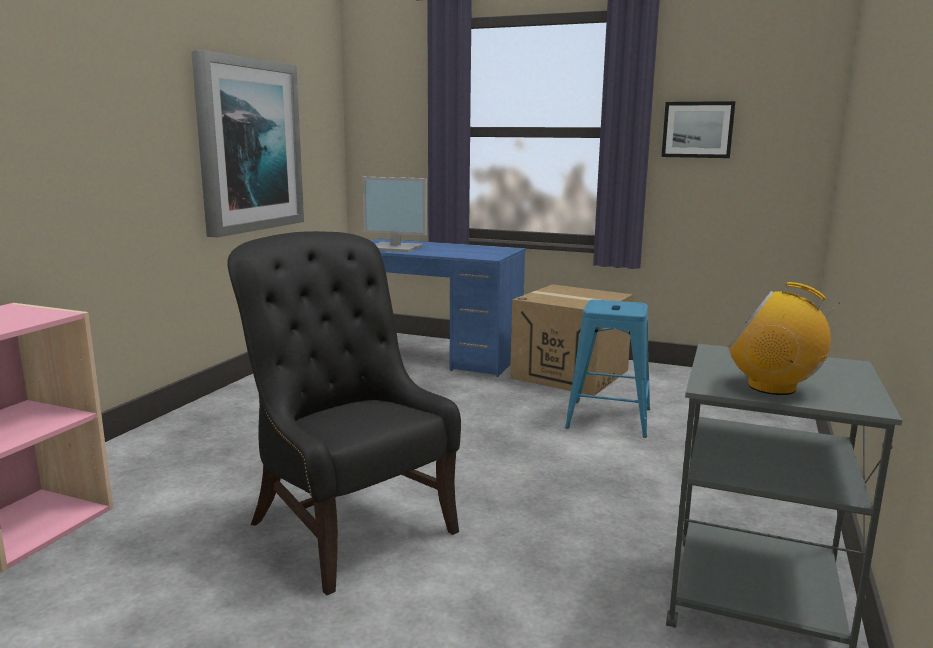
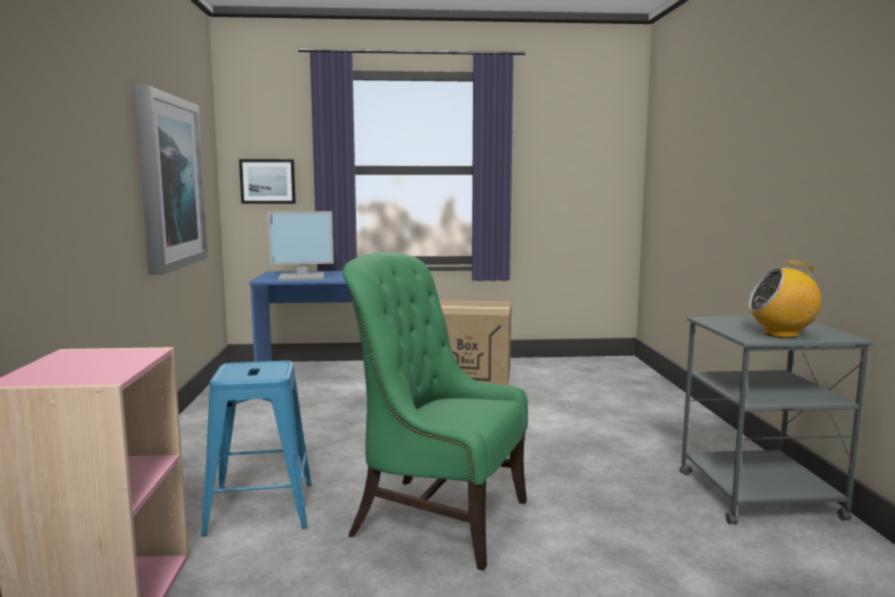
camera: 25 degrees left, 5 degrees down
black chair [227,231,461,595] -> green chair [343,252,528,571]
blue stool [565,300,650,438] -> blue stool moved to [201,361,312,537]
picture [661,101,735,158] -> picture moved to [239,159,296,204]

